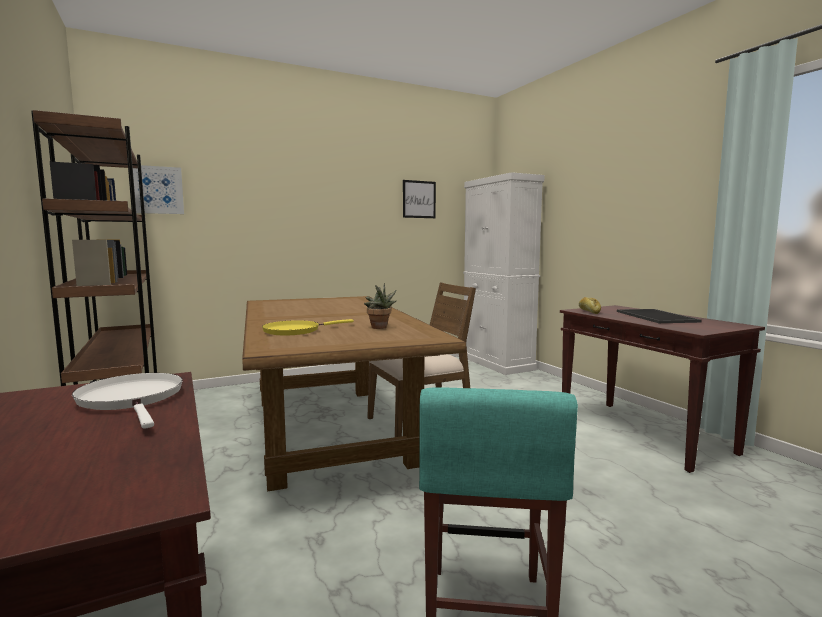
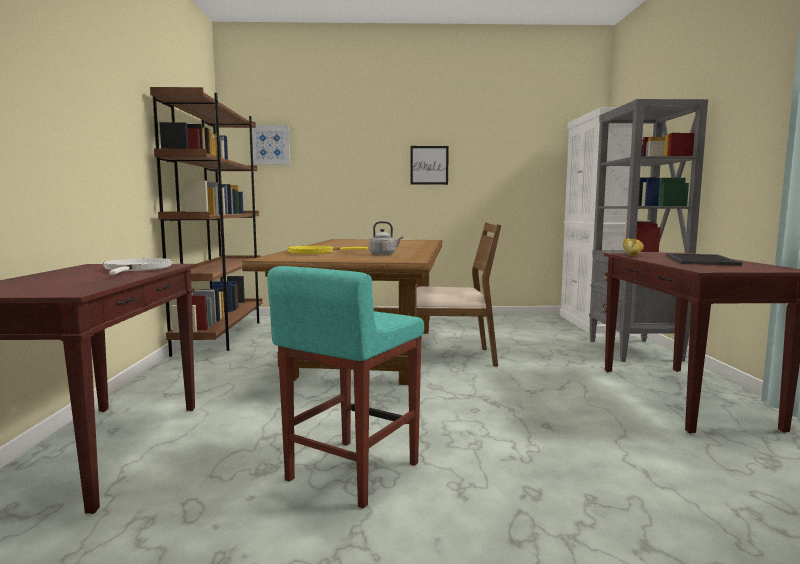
camera: 25 degrees right, 0 degrees up
potted plant [364,283,397,329] -> grey kettle [369,221,403,255]
picture [403,180,436,218] -> picture moved to [410,146,449,185]
none -> grey bookcase [589,99,708,362]

